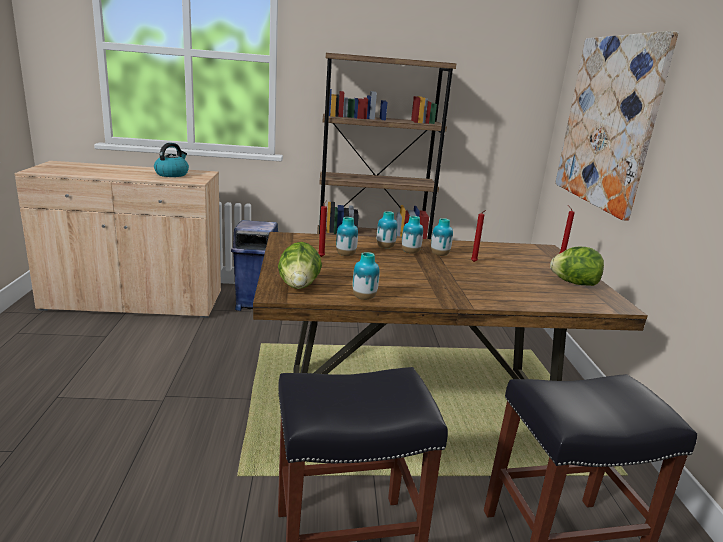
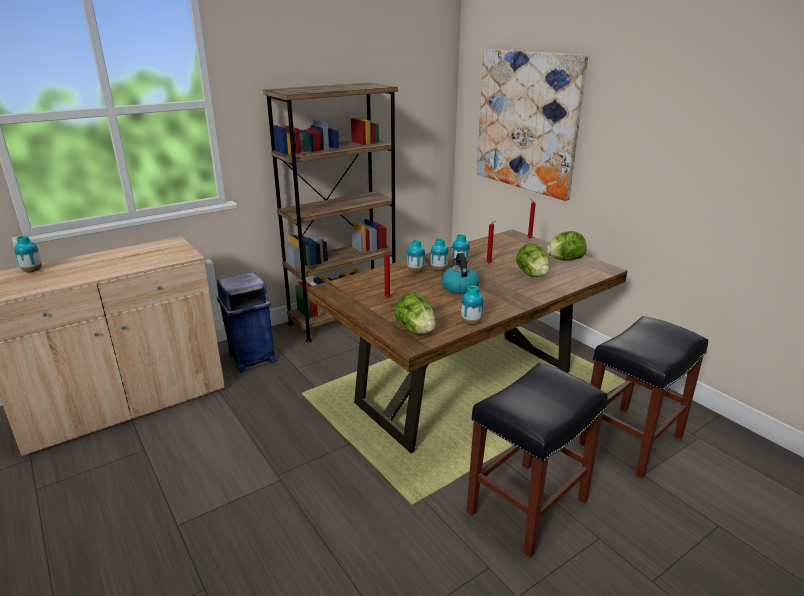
camera: 30 degrees left, 5 degrees up
kettle [154,143,189,177] -> kettle moved to [442,253,480,294]
vase [336,217,358,256] -> vase moved to [14,236,42,273]
none -> lettuce [516,243,550,277]

